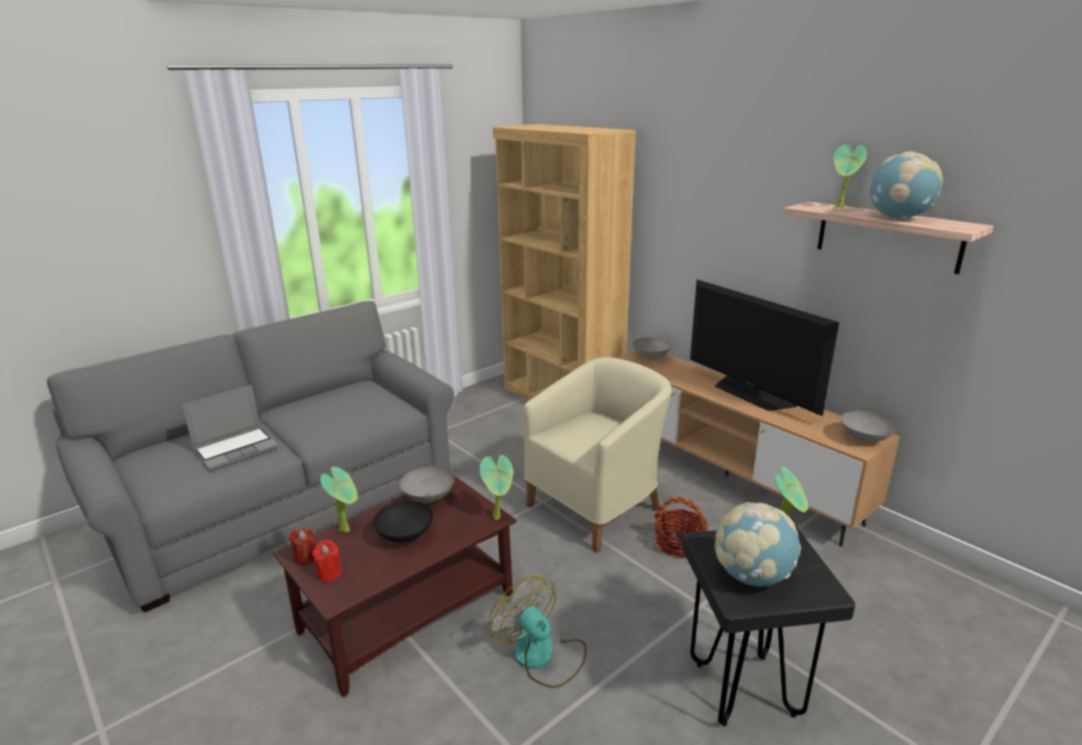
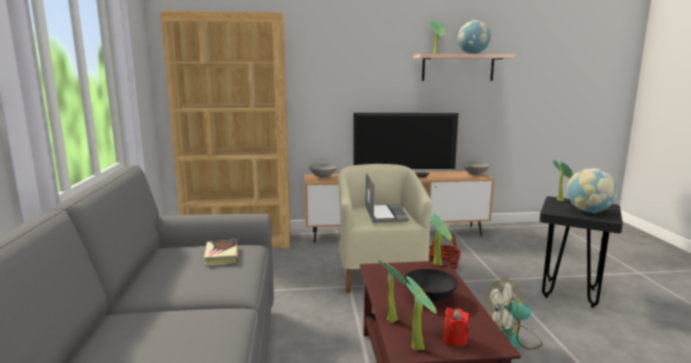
camera: 55 degrees left, 10 degrees down
laptop [182,385,278,471] -> laptop moved to [365,173,409,223]
red candle [290,527,316,565] -> potted plant [406,276,437,351]
grey bowl [400,467,454,503] -> none
none -> book [204,239,238,266]

